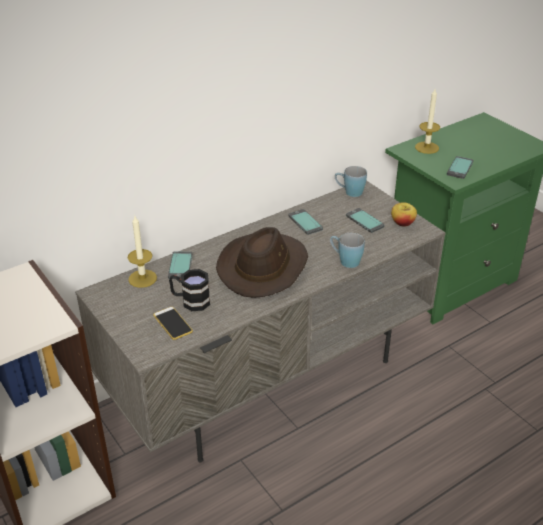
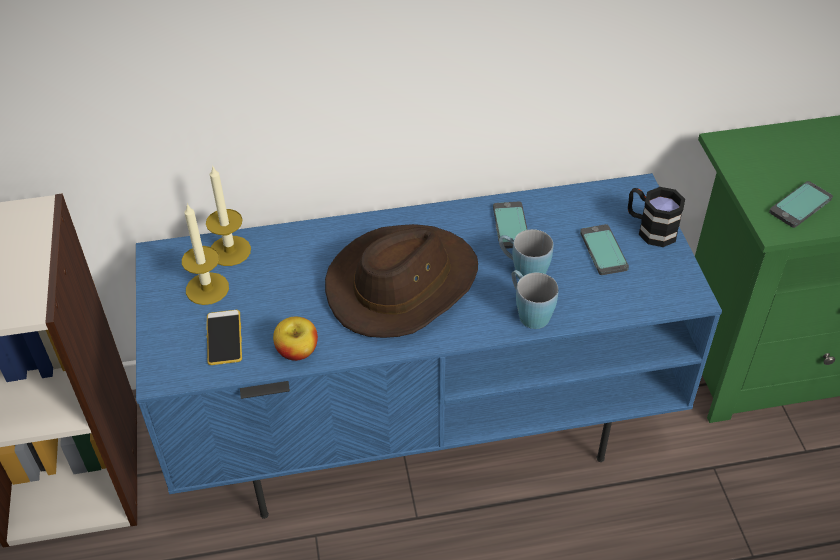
camera: 25 degrees right, 10 degrees up
grey tv stand [75,181,446,463] -> blue tv stand [136,173,722,519]
phone [168,252,193,279] -> none
black mug [169,269,210,311] -> black mug moved to [628,187,685,247]
blue mug [335,166,367,197] -> blue mug moved to [499,229,553,280]
apple [391,202,417,227] -> apple moved to [273,317,318,361]
candle [415,89,440,154] -> candle moved to [182,203,229,305]

